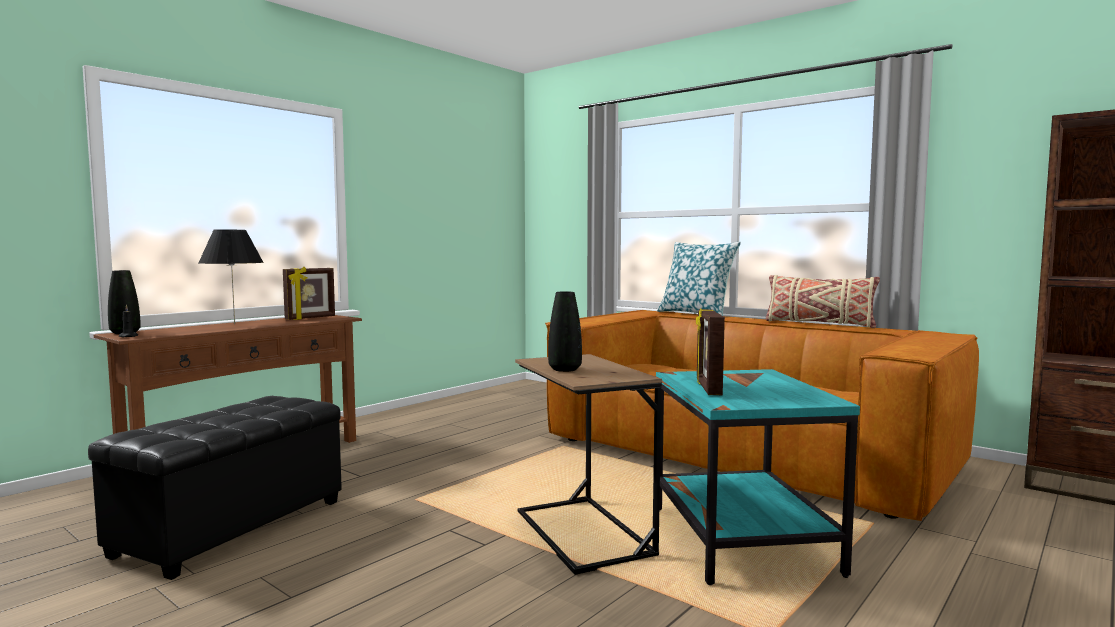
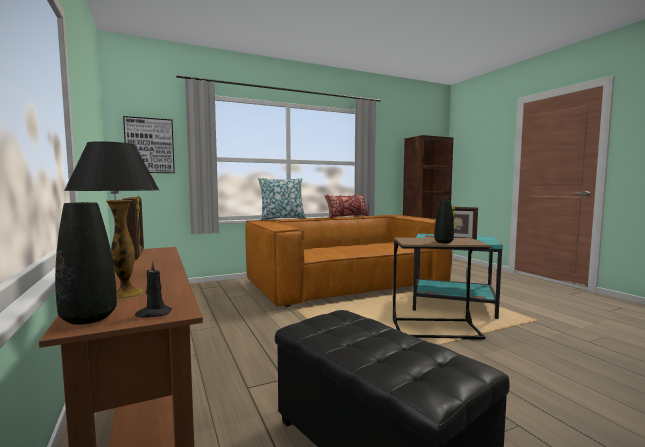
camera: 65 degrees left, 0 degrees up
beige pillow [766,275,880,328] -> red pillow [325,194,368,218]
none -> vase [106,200,144,299]
none -> picture [123,116,175,173]

